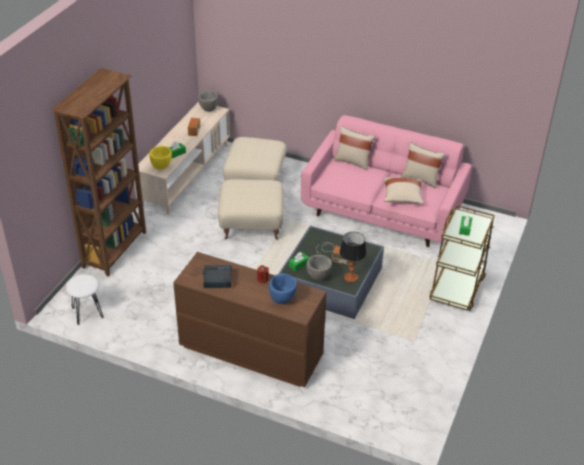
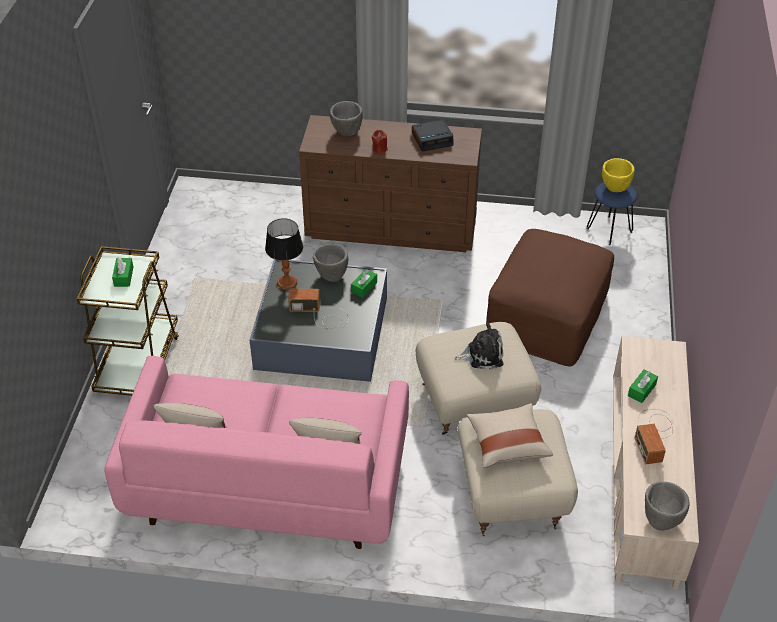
camera: 165 degrees right, 5 degrees up
brown bookcase [52,68,146,276] -> none
white stool [66,274,103,325] -> blue stool [587,182,637,245]
yellow bowl [149,146,172,170] -> yellow bowl moved to [602,158,635,192]
blue bowl [269,274,297,304] -> grey bowl [330,101,363,136]
beige pillow [383,177,424,204] -> beige pillow moved to [467,403,553,468]
none -> plush toy [454,322,503,369]
none -> brown ottoman [486,229,614,367]

